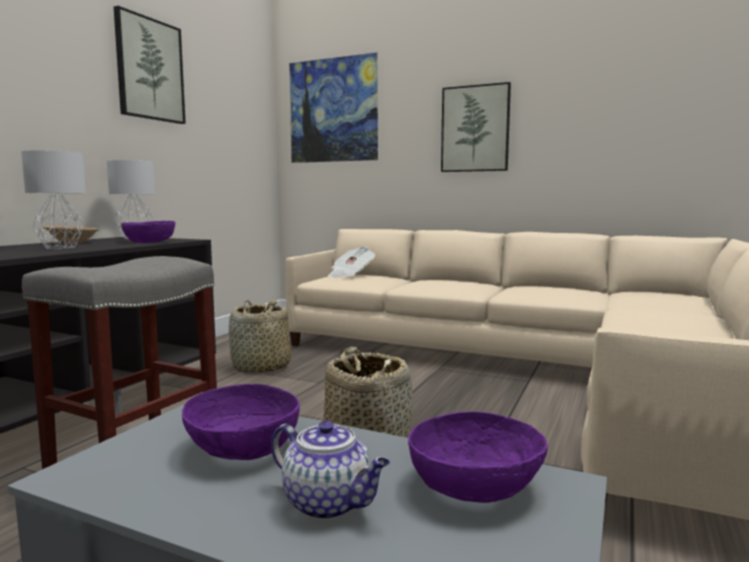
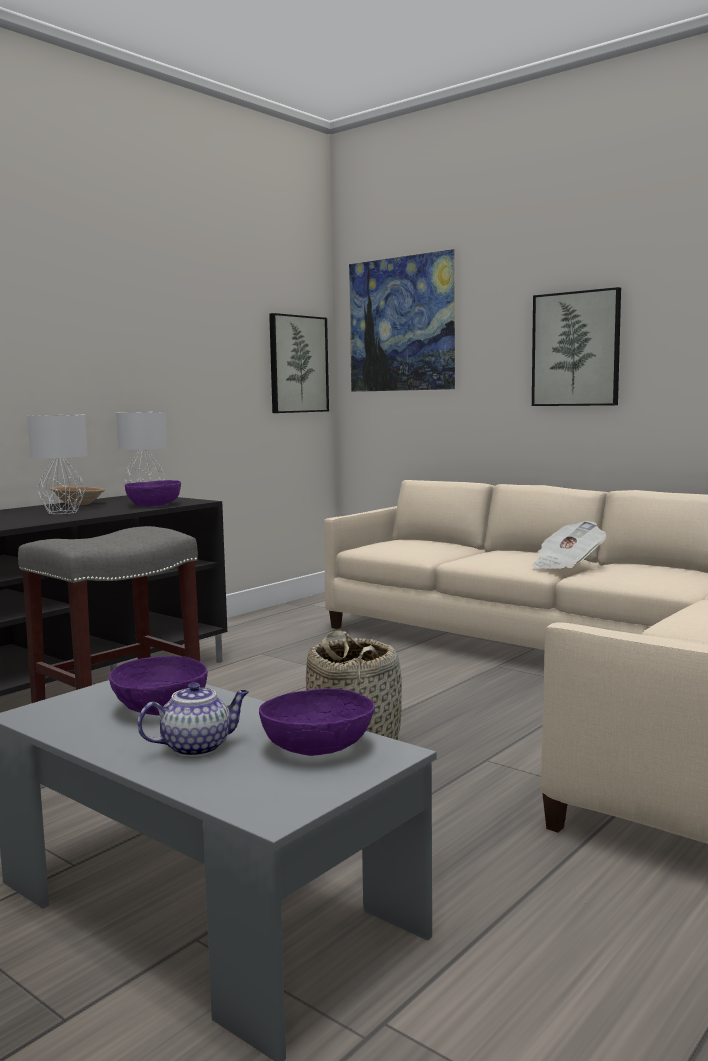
camera: 15 degrees right, 0 degrees up
picture [114,6,186,124] -> picture moved to [269,313,329,413]
basket [229,299,291,374] -> none
teapot [271,420,390,520] -> teapot turned 75 degrees counterclockwise [137,682,249,757]
newspaper [328,247,375,278] -> newspaper moved to [533,521,606,569]

